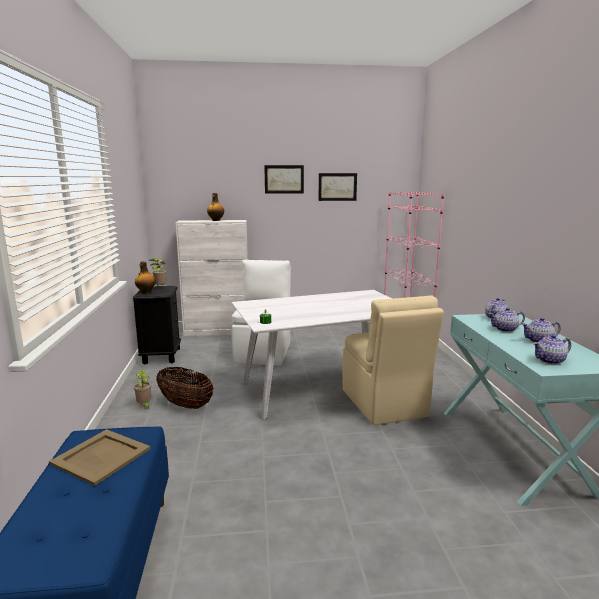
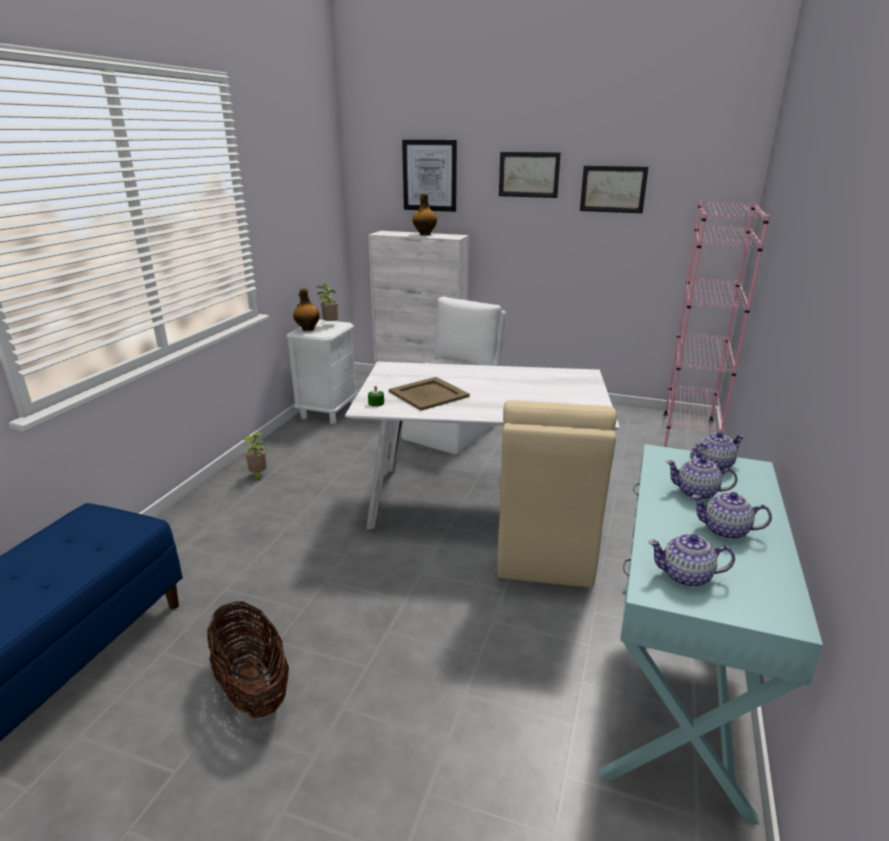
camera: 25 degrees right, 10 degrees up
beige tray [49,429,150,486] -> beige tray moved to [389,377,470,411]
black nightstand [133,286,181,365] -> white nightstand [286,320,358,424]
basket [156,367,214,409] -> basket moved to [207,601,289,718]
none -> picture [402,140,457,212]

